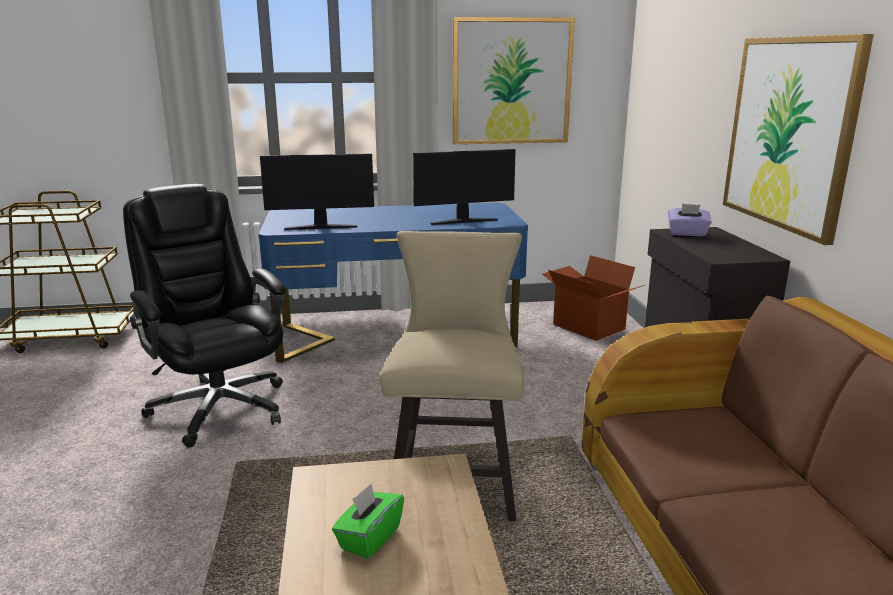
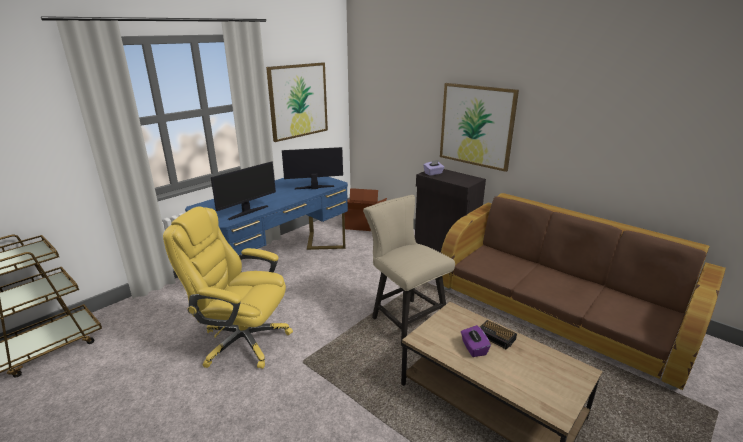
camera: 40 degrees left, 5 degrees up
black office chair [123,184,286,448] -> yellow office chair [163,206,293,369]
green tissue box [332,484,404,559] -> purple tissue box [461,325,491,357]
monitor [413,149,516,225] -> monitor turned 135 degrees counterclockwise [282,147,343,189]
none -> alarm clock [480,320,517,350]

